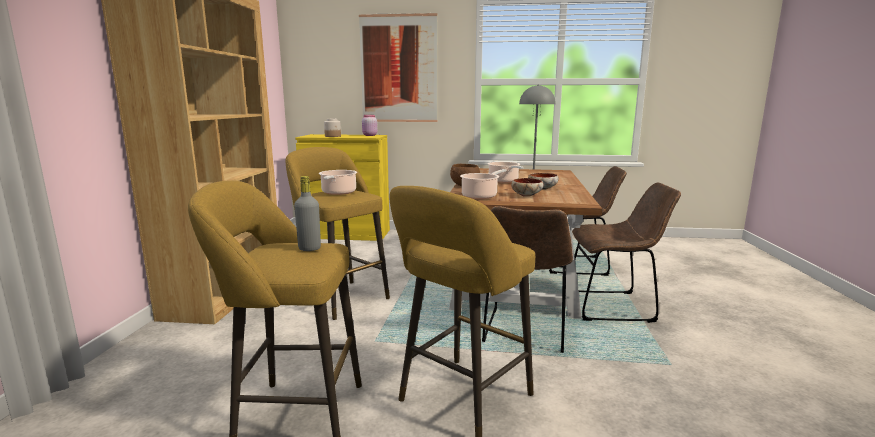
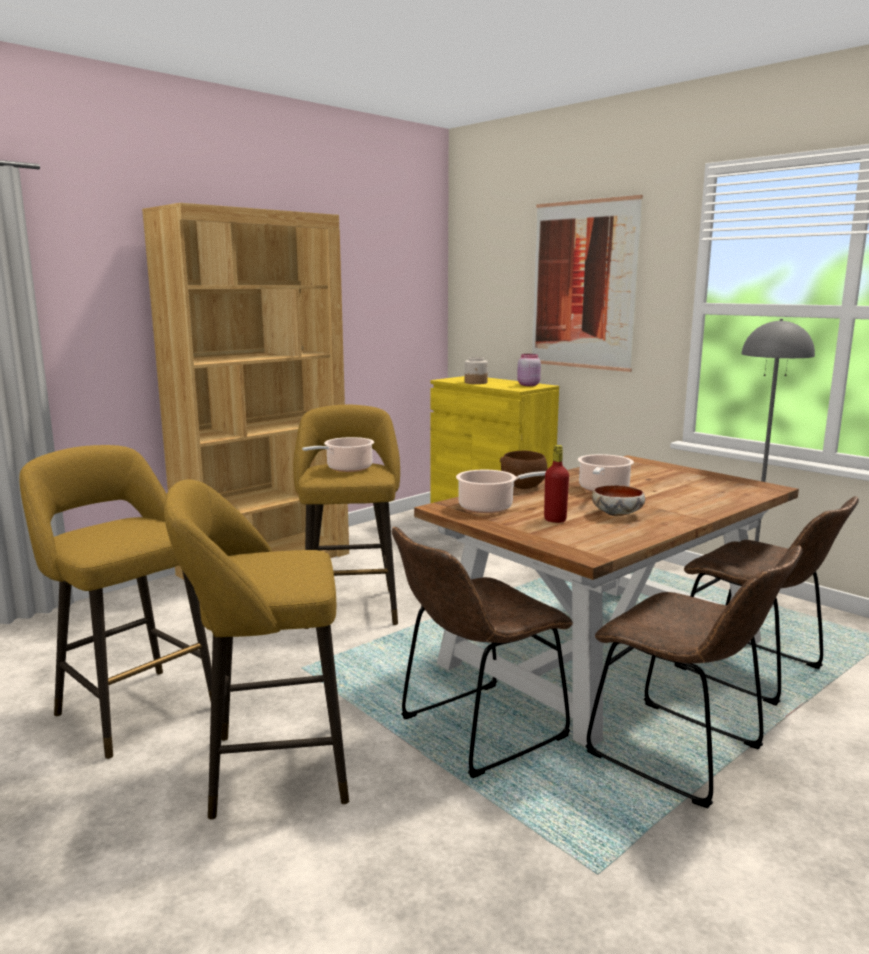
camera: 40 degrees right, 0 degrees up
grey bottle [294,176,321,251] -> none
bowl [511,178,543,197] -> red bottle [544,445,569,523]

